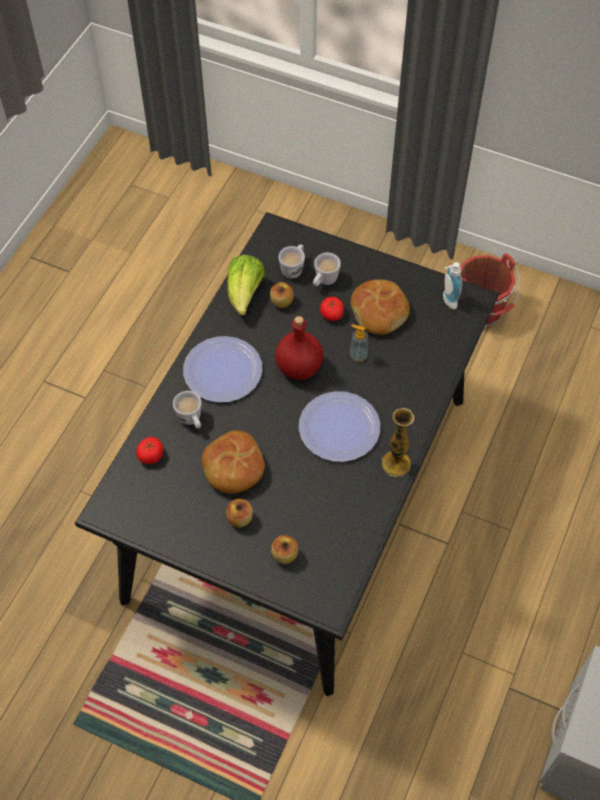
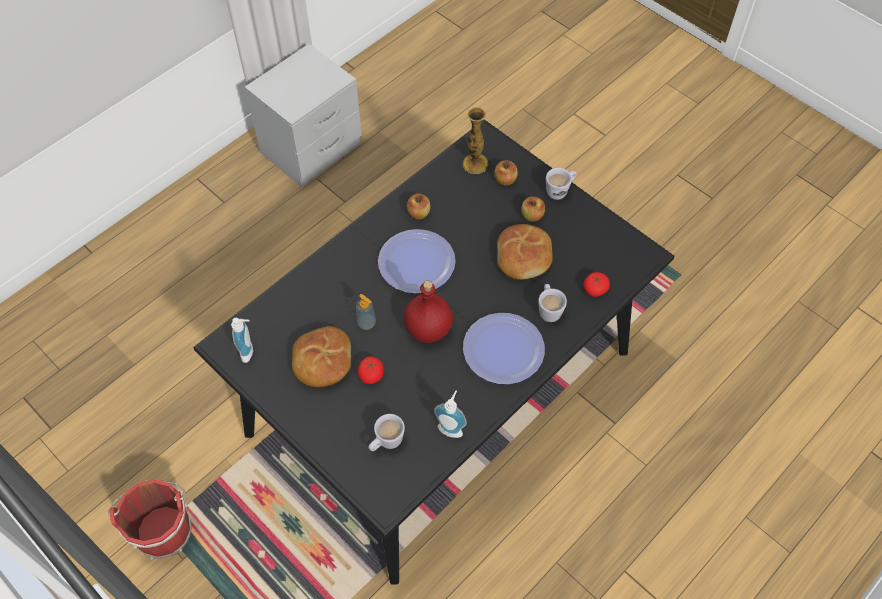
camera: 160 degrees left, 0 degrees up
lettuce [227,255,265,315] -> soap dispenser [434,391,467,438]
apple [270,282,294,308] -> apple moved to [407,194,430,219]
white mug [313,253,341,286] -> white mug moved to [546,168,577,200]
vase [382,408,414,477] -> vase moved to [463,107,488,174]

